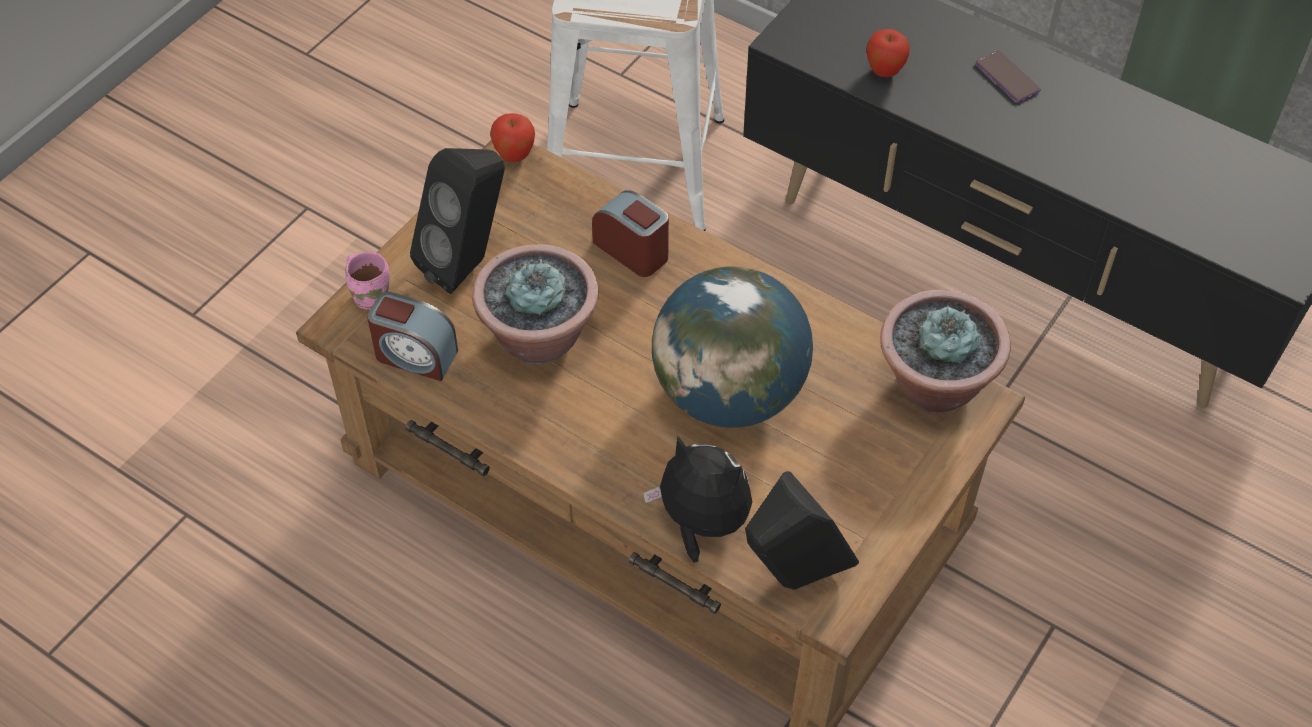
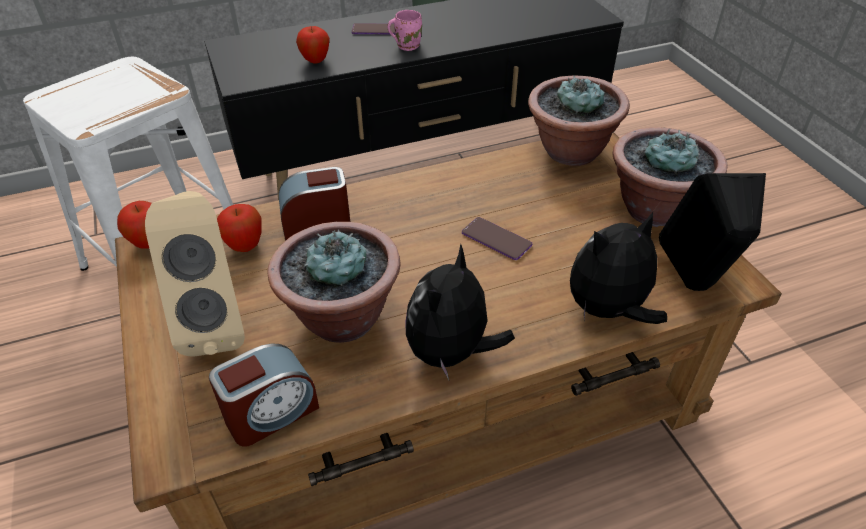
camera: 55 degrees left, 10 degrees down
pink mug [345,251,390,310] -> pink mug moved to [387,10,422,51]
black speaker [410,148,505,294] -> beige speaker [145,191,245,356]
globe [652,266,813,428] -> phone [462,217,532,260]
none -> apple [217,204,262,252]
none -> plush toy [406,244,515,380]
none -> potted plant [613,127,728,227]

